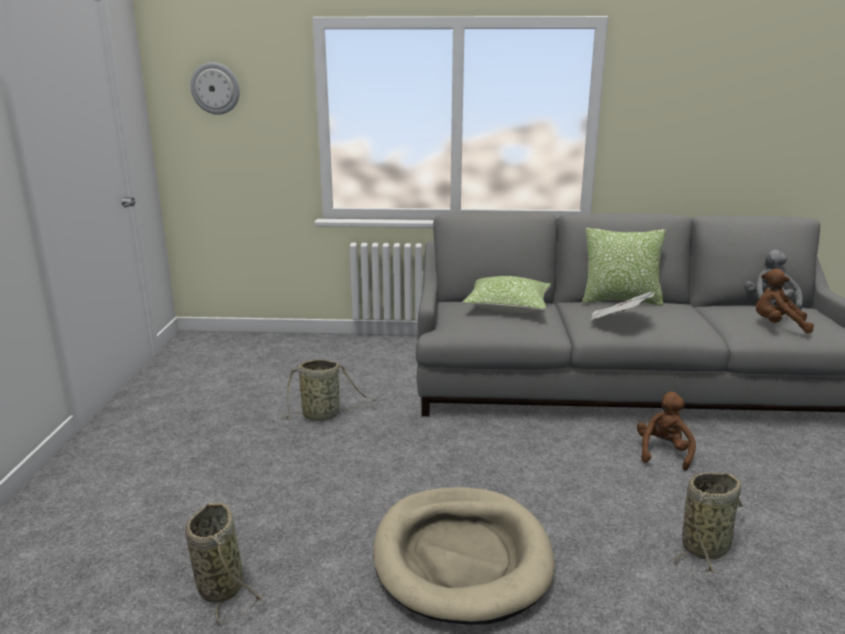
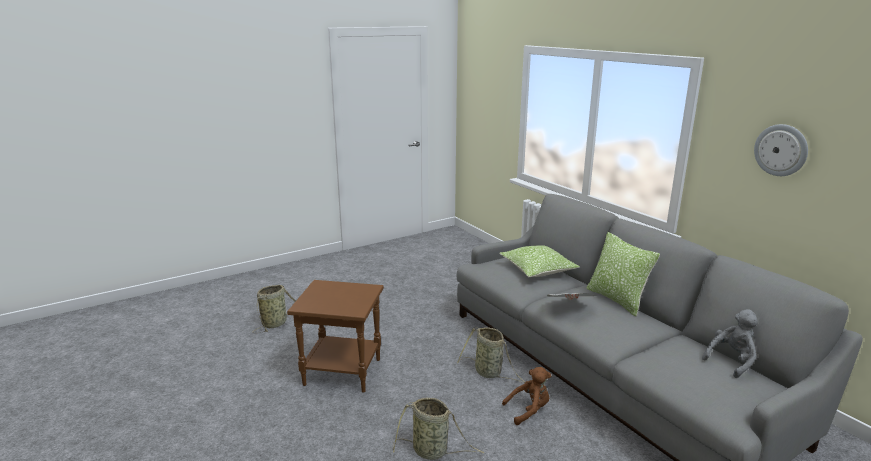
camera: 55 degrees right, 0 degrees up
wall clock [190,62,240,115] -> wall clock moved to [754,124,808,176]
basket [282,359,377,421] -> basket moved to [457,327,525,383]
beige dog bed [373,487,555,624] -> brown side table [287,280,384,392]
brown plush toy [756,269,814,334] -> none

